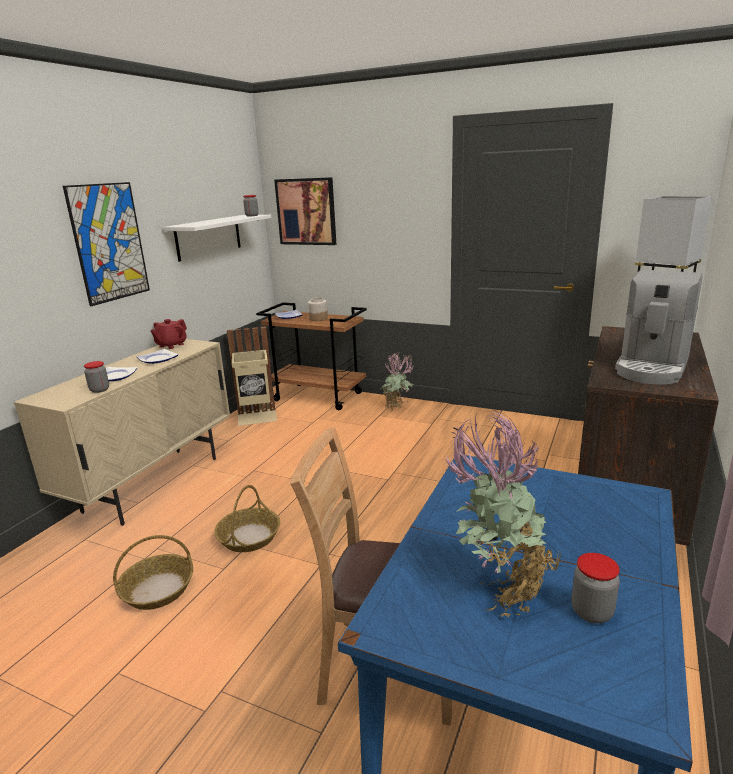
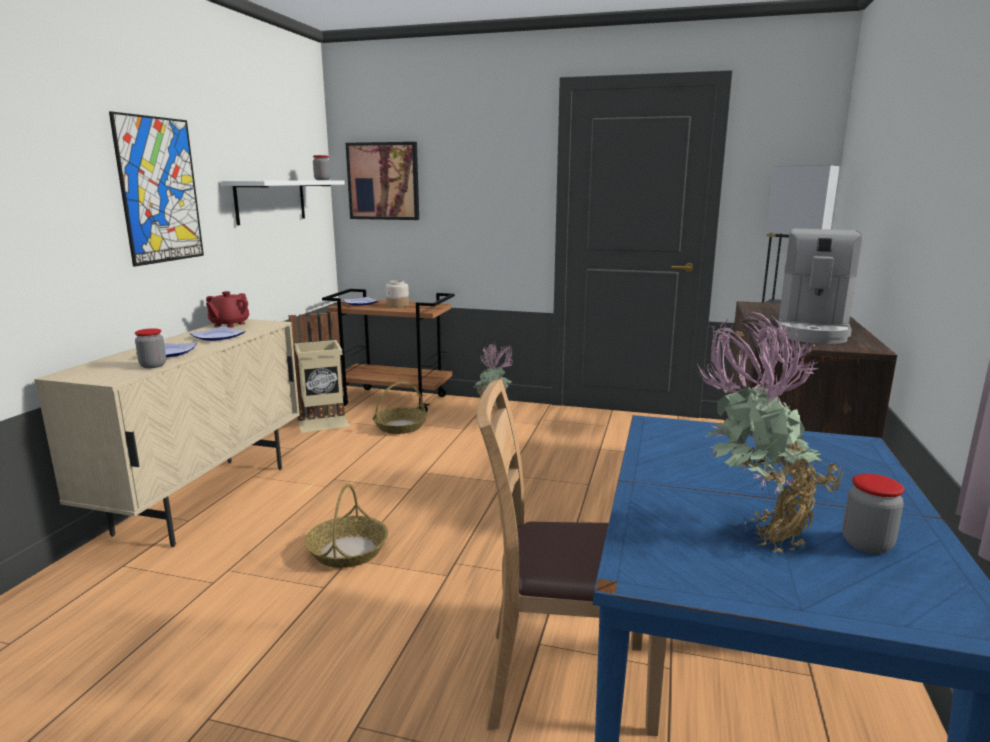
camera: 10 degrees left, 5 degrees down
basket [113,535,193,610] -> basket moved to [372,382,427,434]

